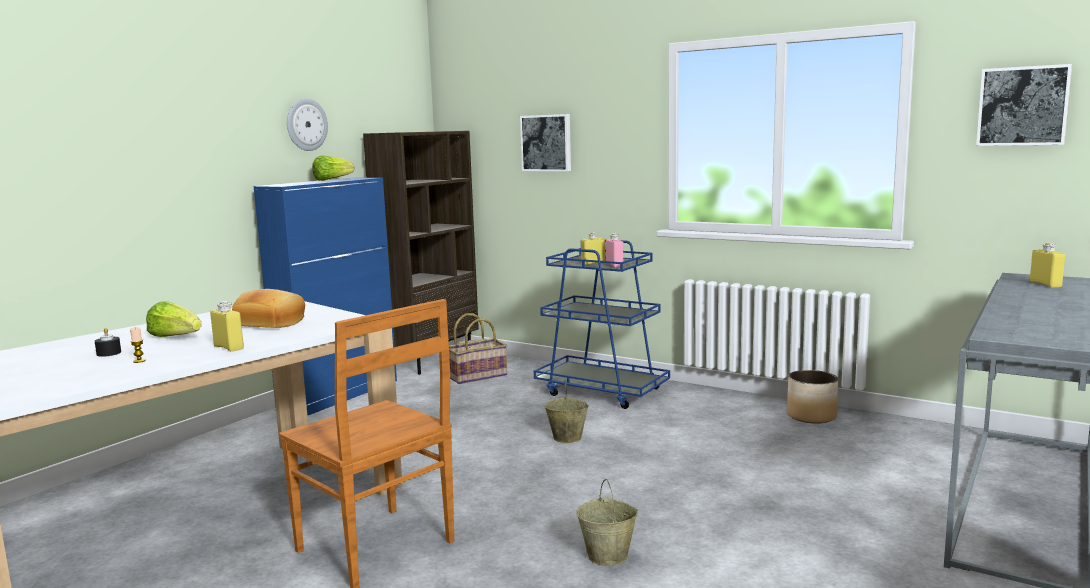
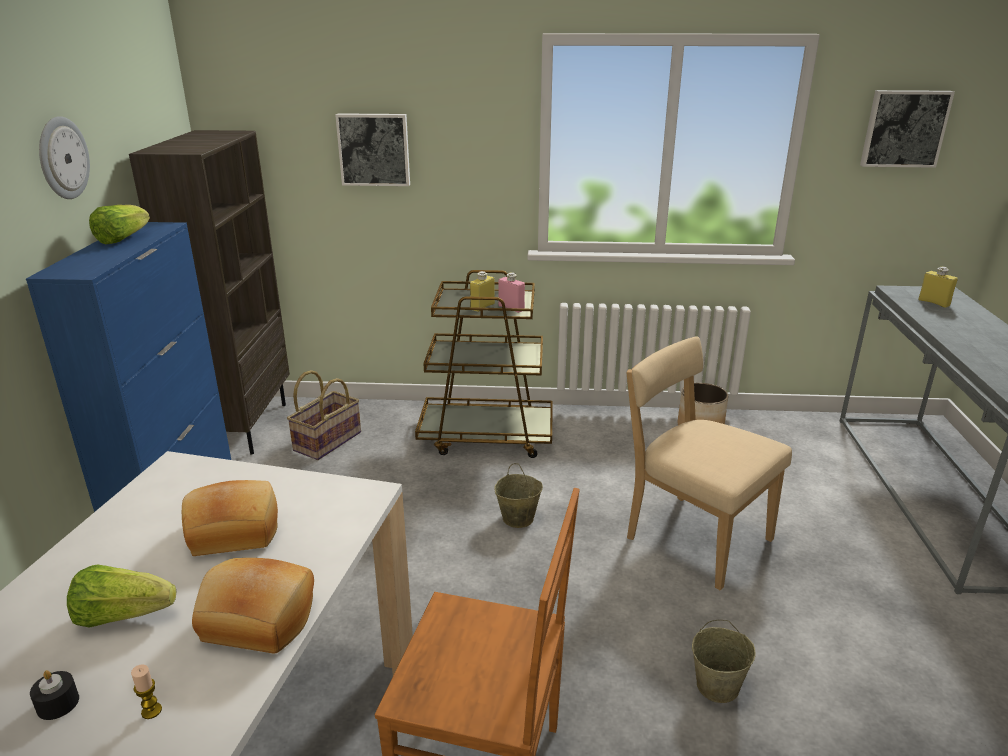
camera: 30 degrees left, 15 degrees up
yellow bottle [210,301,244,352] -> bread [192,558,314,654]
blue cart [534,239,670,409] -> brown cart [415,270,552,458]
none -> beige chair [626,336,792,590]

